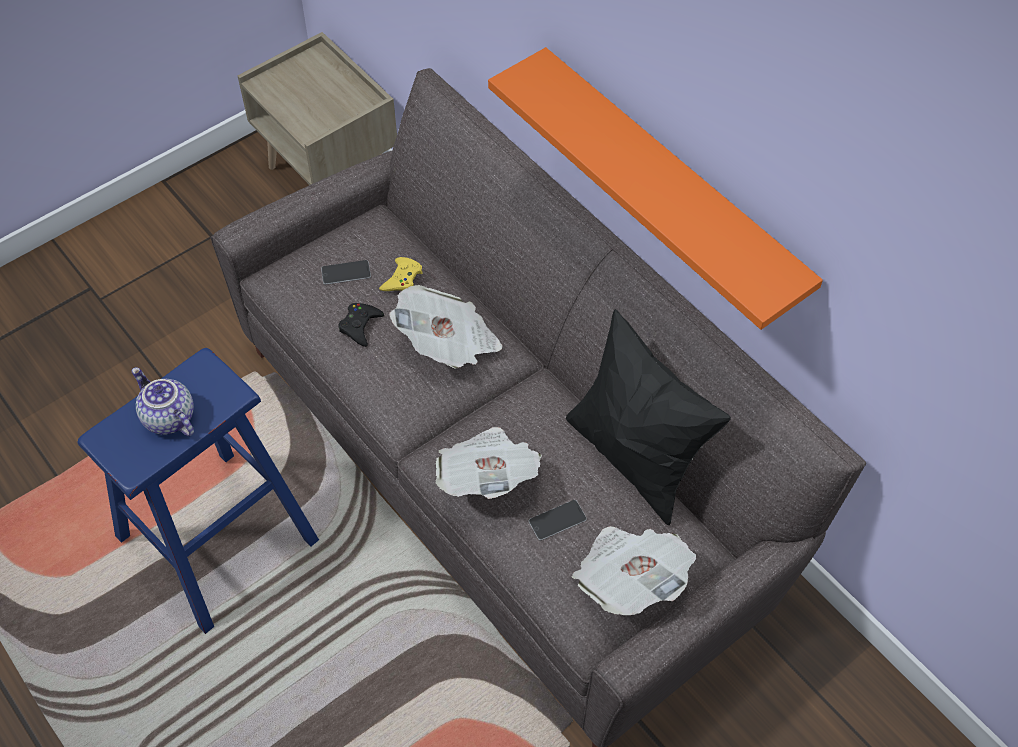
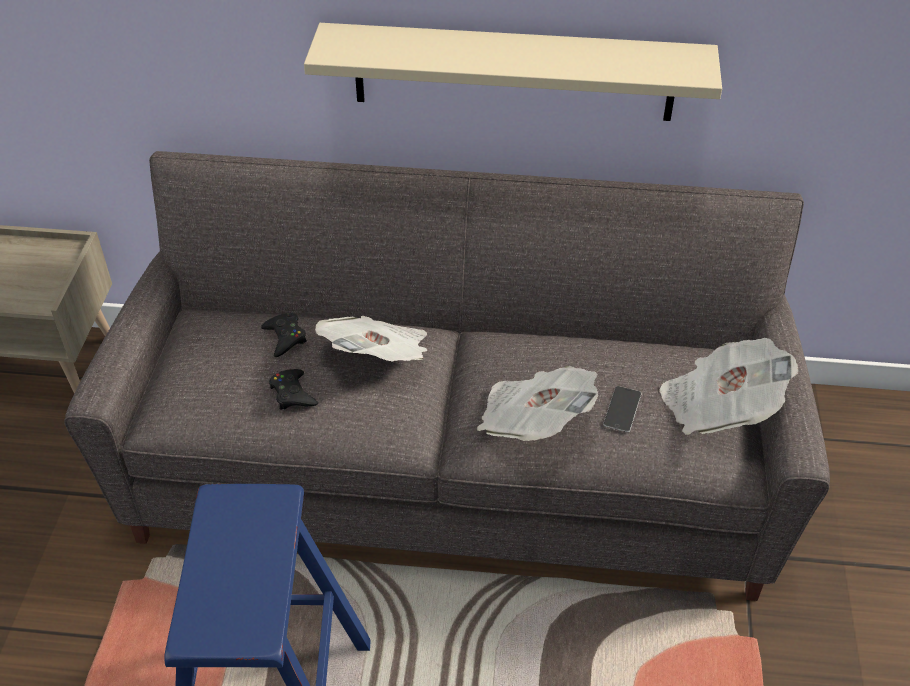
camera: 45 degrees left, 10 degrees down
teapot [132,367,194,436] -> none
phone [321,260,371,285] -> none
yellow game controller [379,257,423,291] -> black game controller [261,313,307,357]
orange shelf [488,47,823,330] -> beige shelf [304,23,722,121]
black pillow [566,309,731,525] -> none

